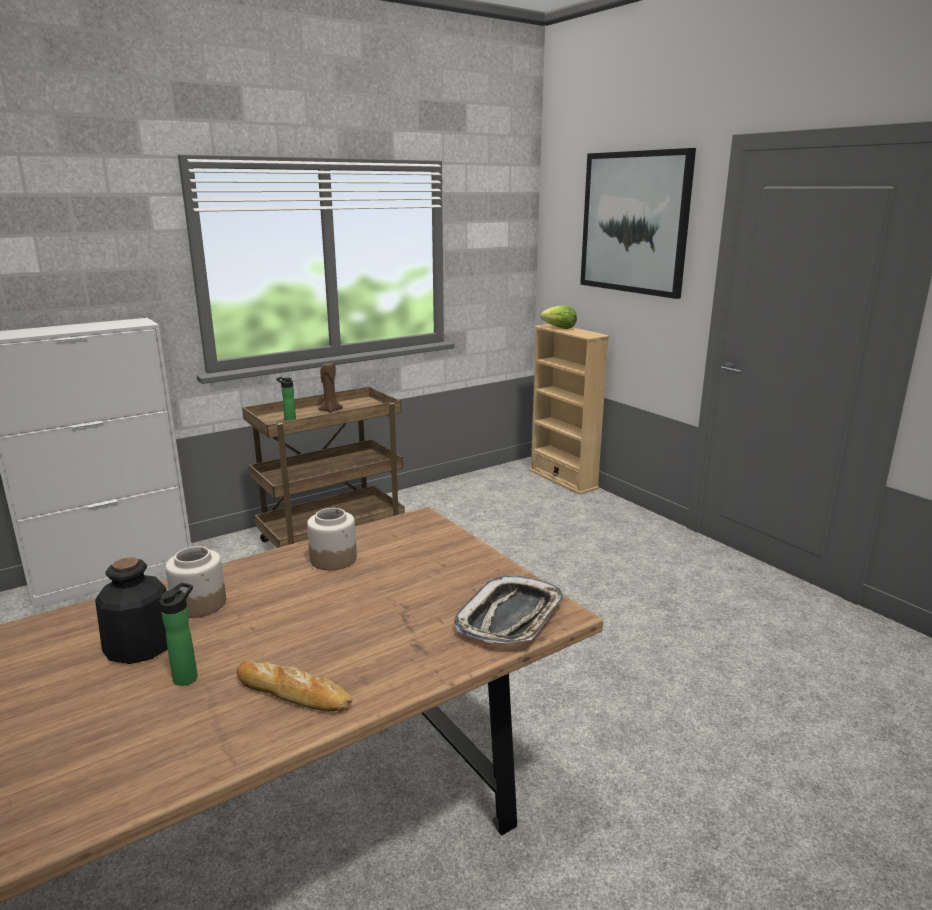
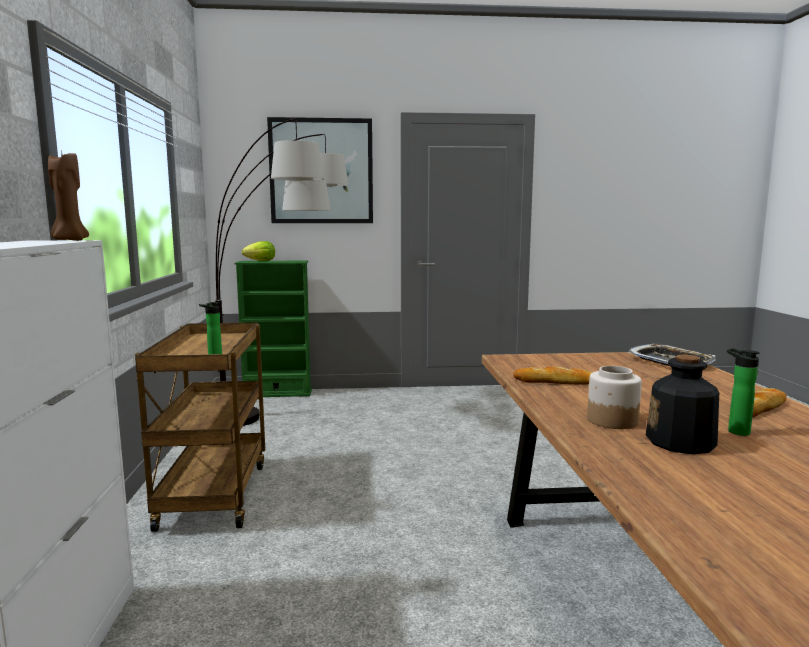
camera: 60 degrees left, 10 degrees down
jar [307,508,357,570] -> bread [513,367,592,385]
brown candle [318,361,343,413] -> brown candle moved to [48,150,89,241]
beige bookcase [529,324,610,495] -> green bookcase [234,261,312,397]
none -> floor lamp [215,118,349,426]

